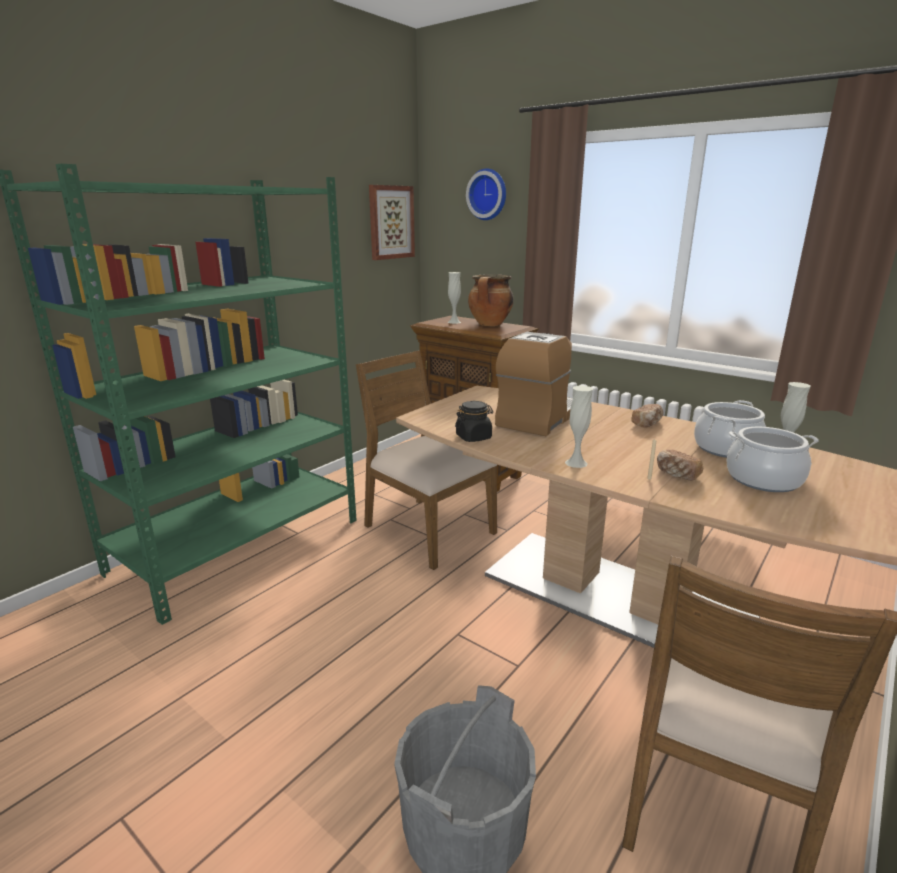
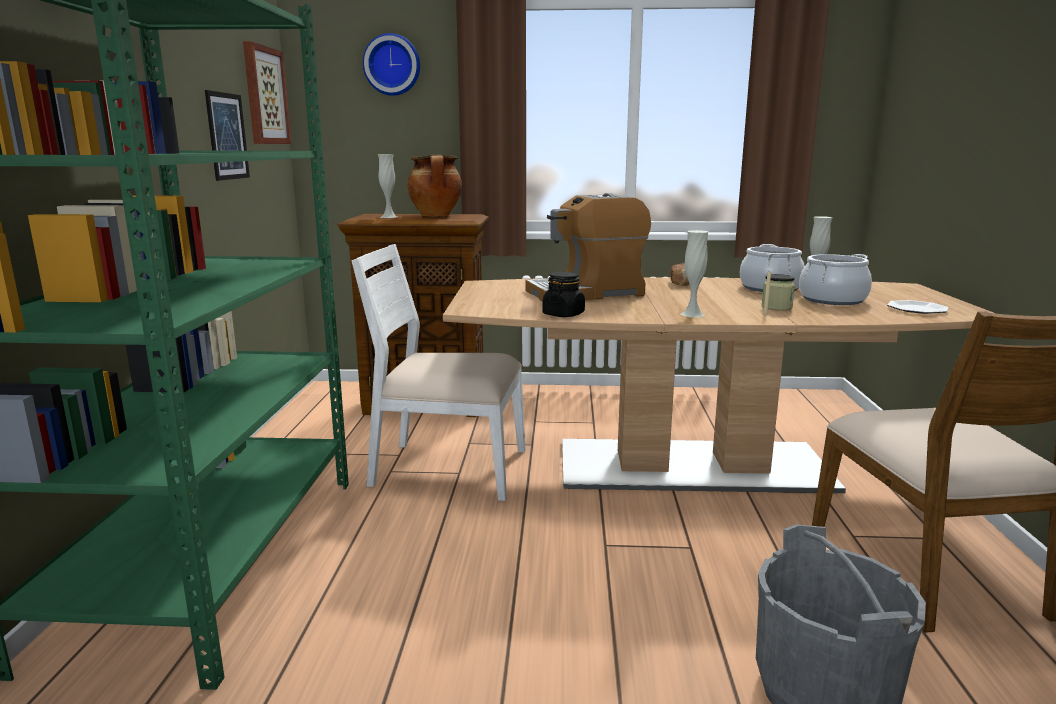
camera: 35 degrees left, 5 degrees down
brown chair [356,350,497,570] -> white chair [351,244,526,501]
coffee machine [495,332,573,436] -> coffee machine turned 105 degrees counterclockwise [525,193,651,302]
bread [657,450,703,481] -> jar [762,274,795,310]
none -> picture [205,90,250,181]
none -> plate [887,300,949,314]

